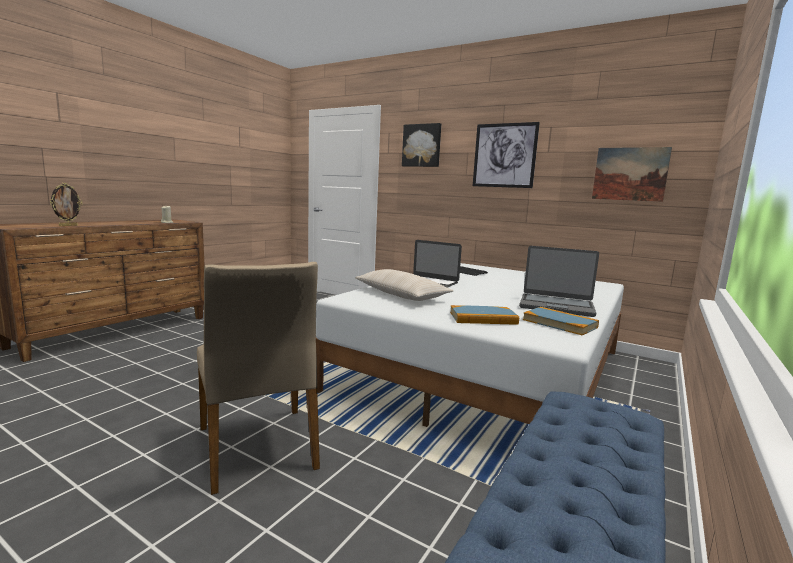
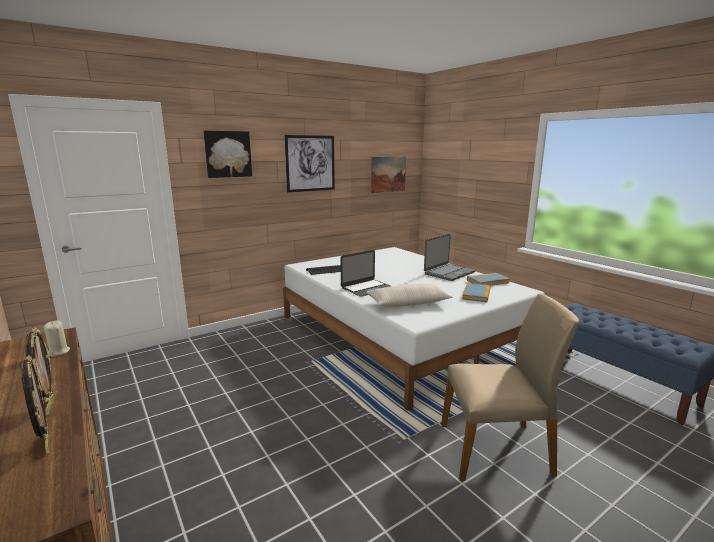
camera: 65 degrees left, 5 degrees up
none -> picture frame [25,328,55,415]

